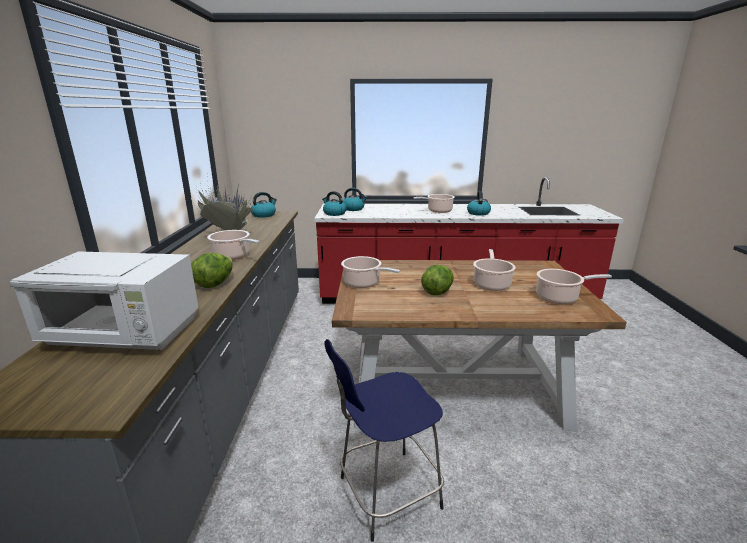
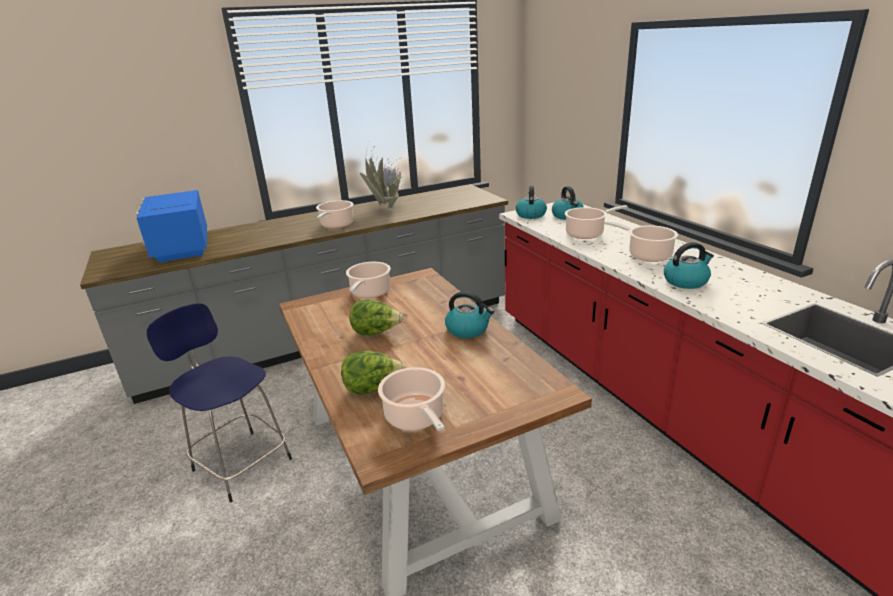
camera: 65 degrees right, 5 degrees up
white microwave [9,251,199,350] -> blue microwave [136,190,207,263]
lettuce [191,253,233,288] -> lettuce moved to [341,351,406,395]
kettle [251,192,277,218] -> kettle moved to [445,291,494,338]
cooking pot [473,249,516,291] -> cooking pot moved to [565,205,628,239]

